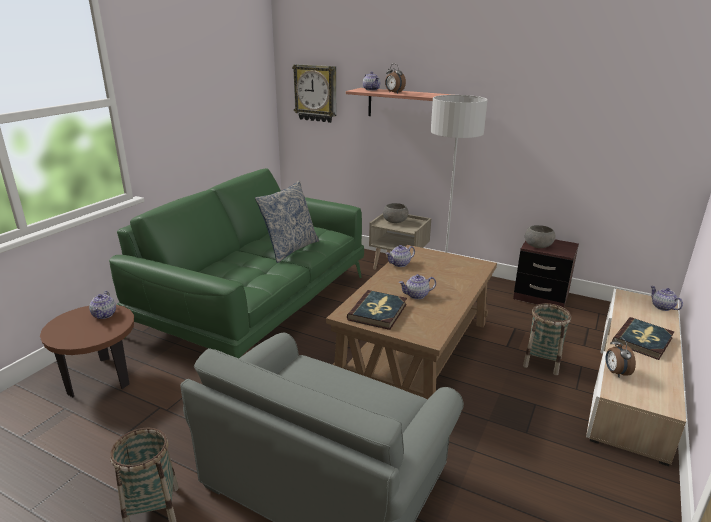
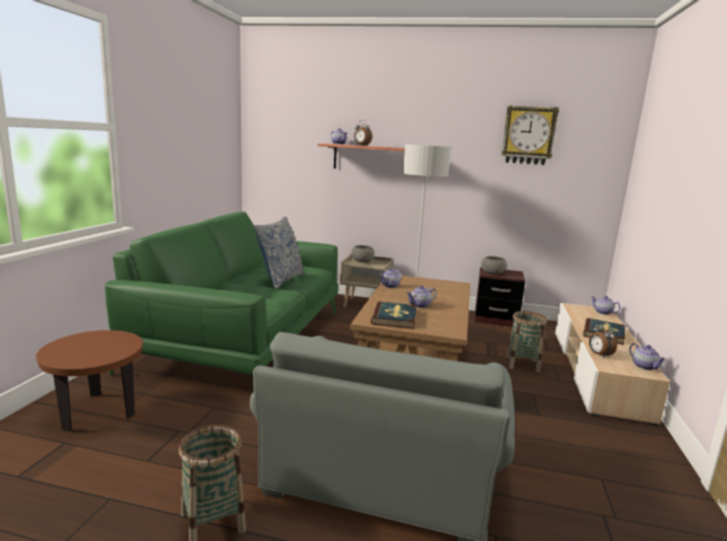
camera: 15 degrees left, 10 degrees down
teapot [89,291,116,319] -> teapot moved to [629,343,666,370]
wall clock [292,64,336,123] -> wall clock moved to [501,106,559,165]

